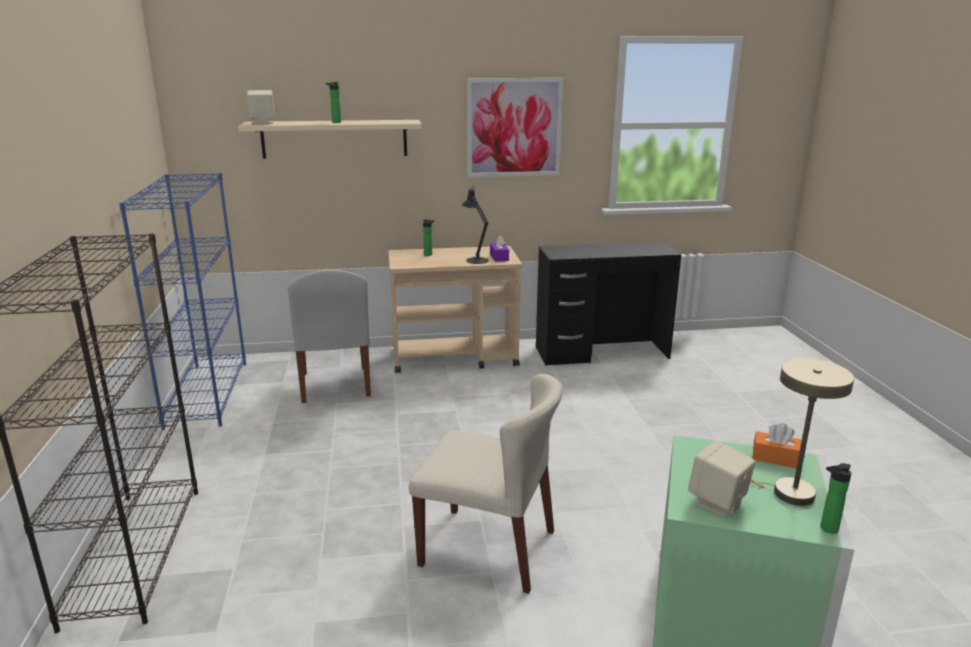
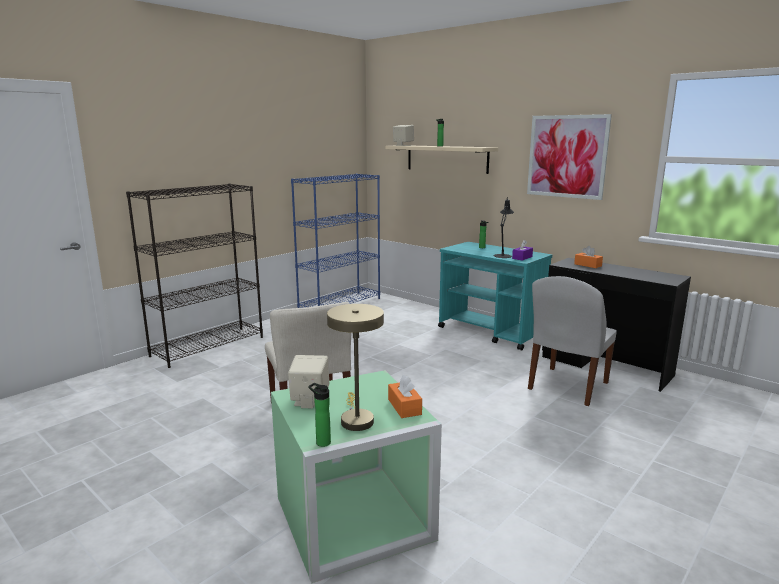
camera: 50 degrees right, 5 degrees down
white chair [288,270,371,403] -> white chair moved to [528,276,617,406]
beige cart [388,246,522,373] -> turquoise cart [438,242,552,351]
none -> orange tissue box [574,246,603,268]

